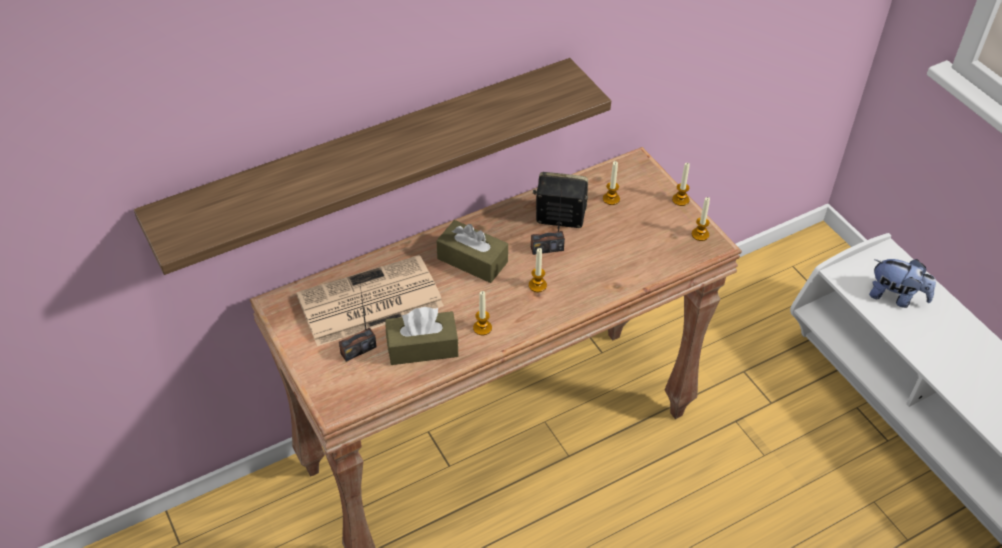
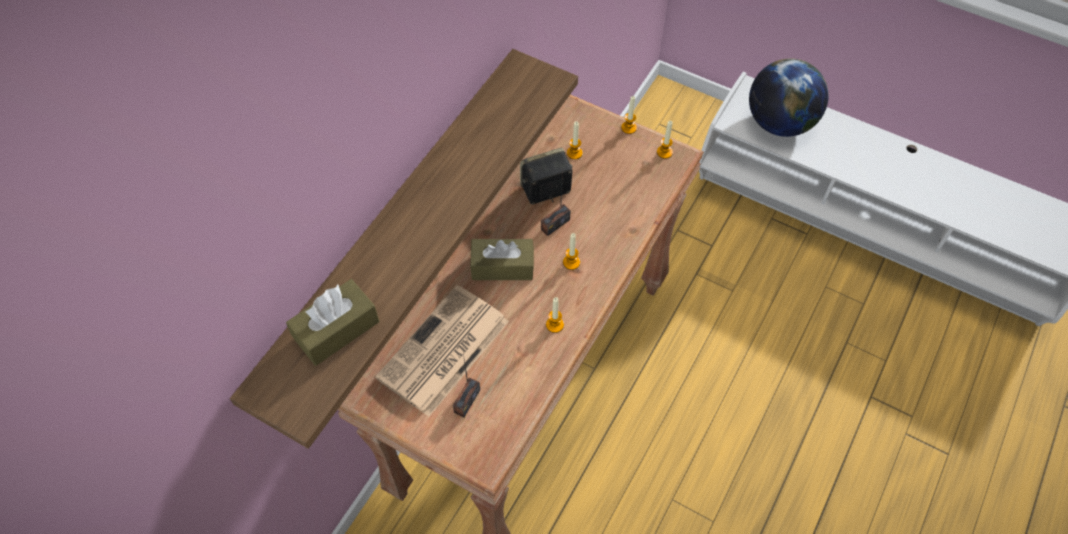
camera: 30 degrees left, 10 degrees up
brown tissue box [385,307,458,365] -> brown tissue box moved to [286,279,379,366]
plush toy [869,259,936,308] -> globe [749,58,828,137]

